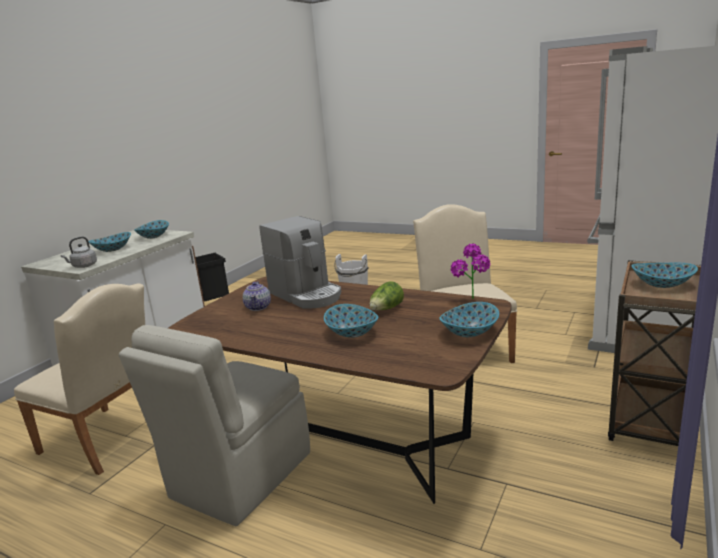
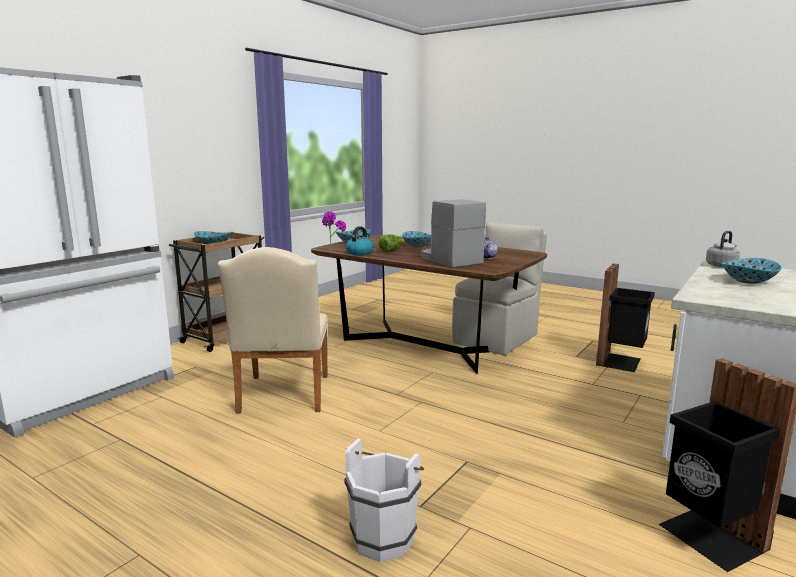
camera: 175 degrees left, 5 degrees down
beige chair [14,283,145,475] -> black trash can [596,264,655,372]
bowl [134,220,169,239] -> none
none -> kettle [346,226,374,255]

